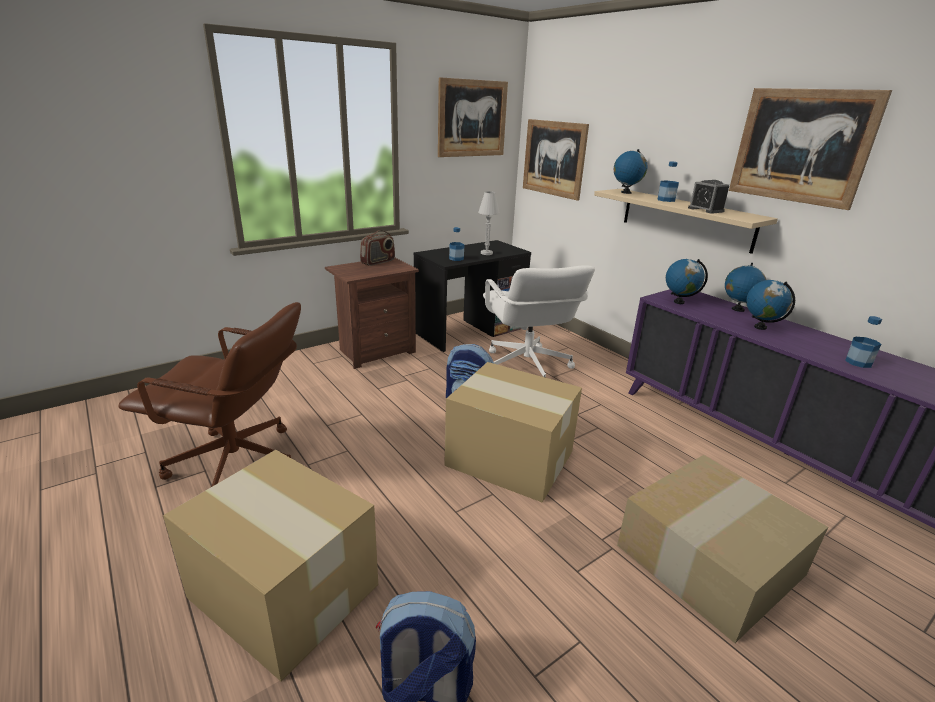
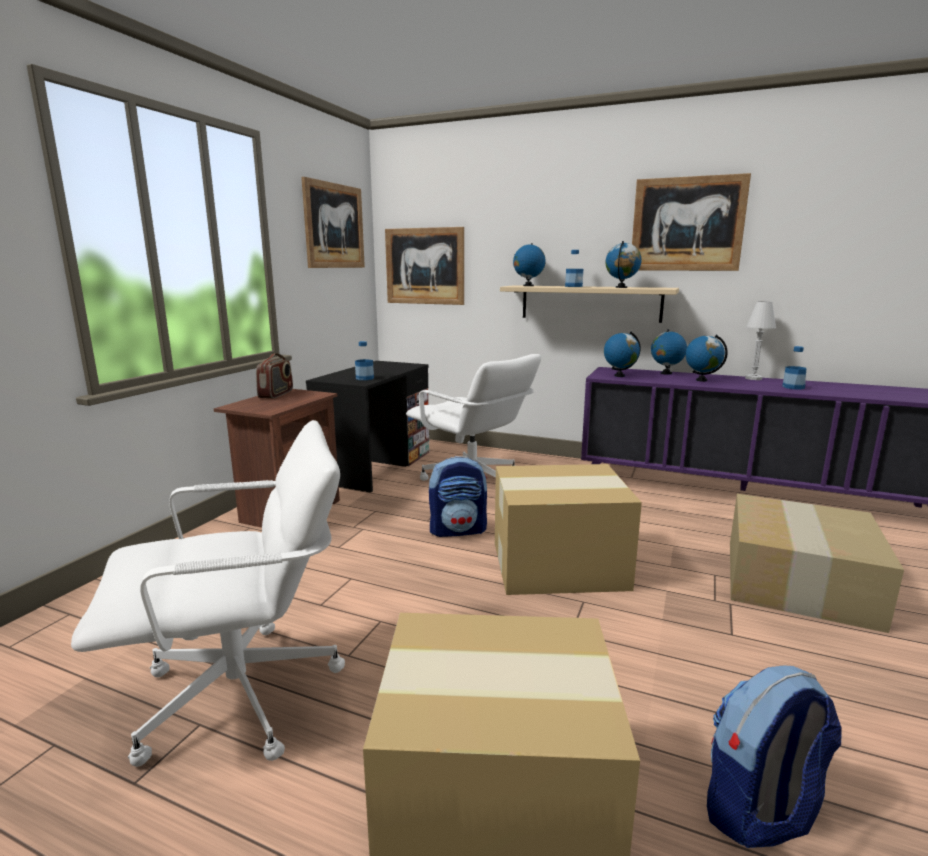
camera: 30 degrees left, 10 degrees down
brown office chair [118,302,301,487] -> white office chair [71,420,345,767]
white table lamp [478,191,500,255] -> white table lamp moved to [745,301,776,380]
alarm clock [688,180,729,214] -> globe [605,241,642,288]

